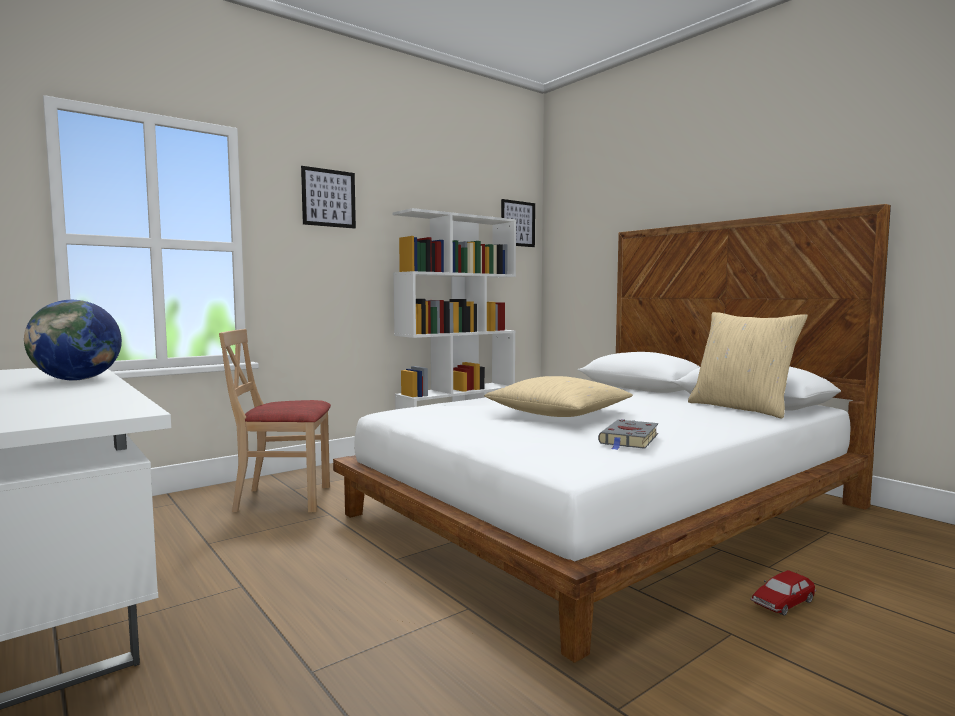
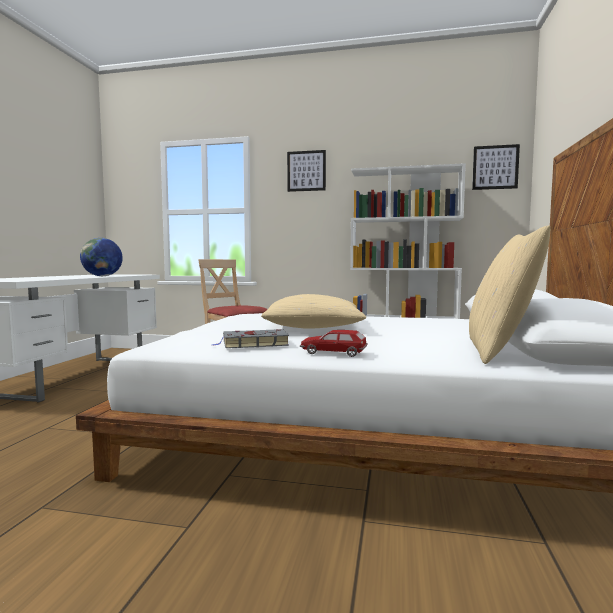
camera: 50 degrees right, 0 degrees up
toy car [750,570,816,616] -> toy car moved to [300,330,368,357]

